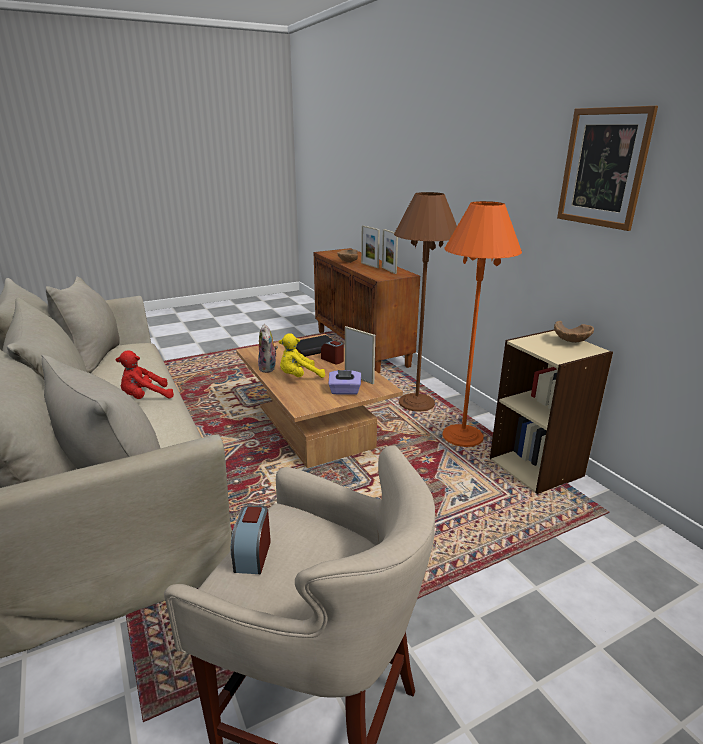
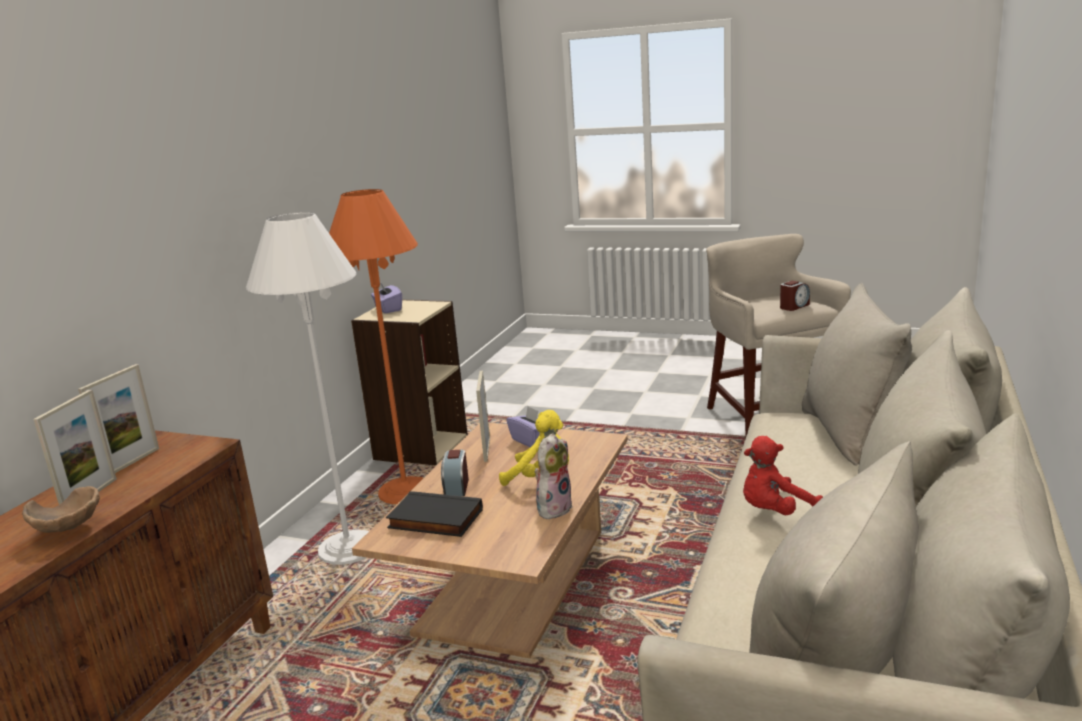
camera: 130 degrees left, 5 degrees down
red plush toy [115,350,174,399] -> red plush toy turned 135 degrees clockwise [743,436,823,515]
brown floor lamp [394,192,457,412] -> white floor lamp [246,212,369,565]
brown bowl [554,321,594,343] -> purple tissue box [371,283,402,314]
picture [557,106,658,231] -> none

